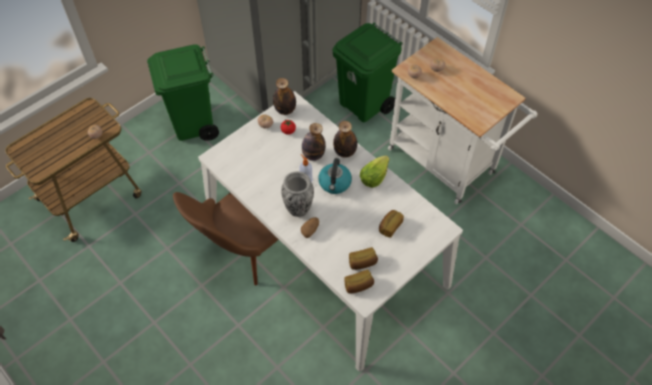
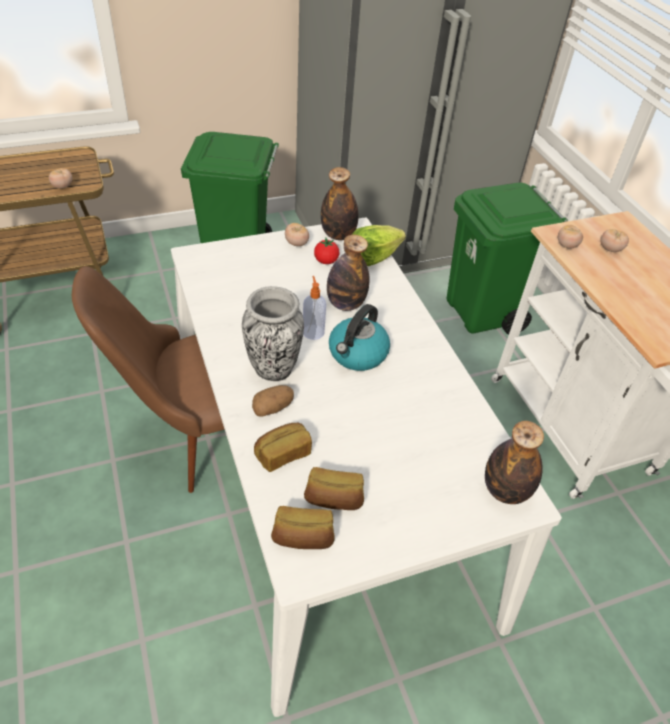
camera: 20 degrees right, 10 degrees down
bottle [333,121,357,158] -> bottle moved to [485,421,544,504]
lettuce [360,155,389,188] -> lettuce moved to [352,225,406,266]
bread [379,210,404,238] -> bread moved to [254,423,312,472]

